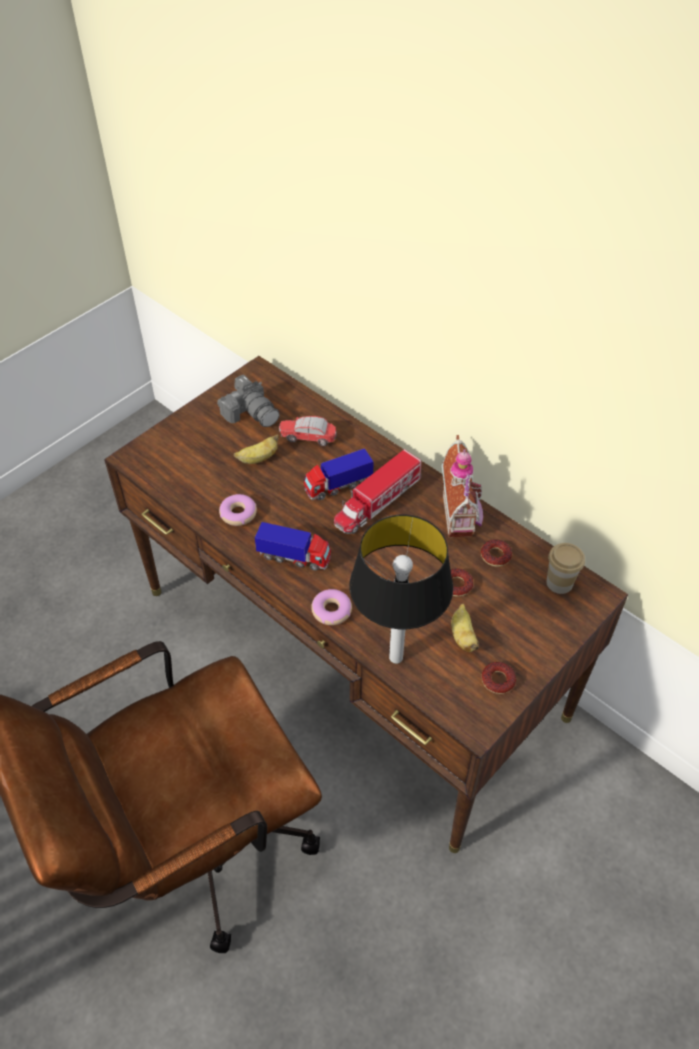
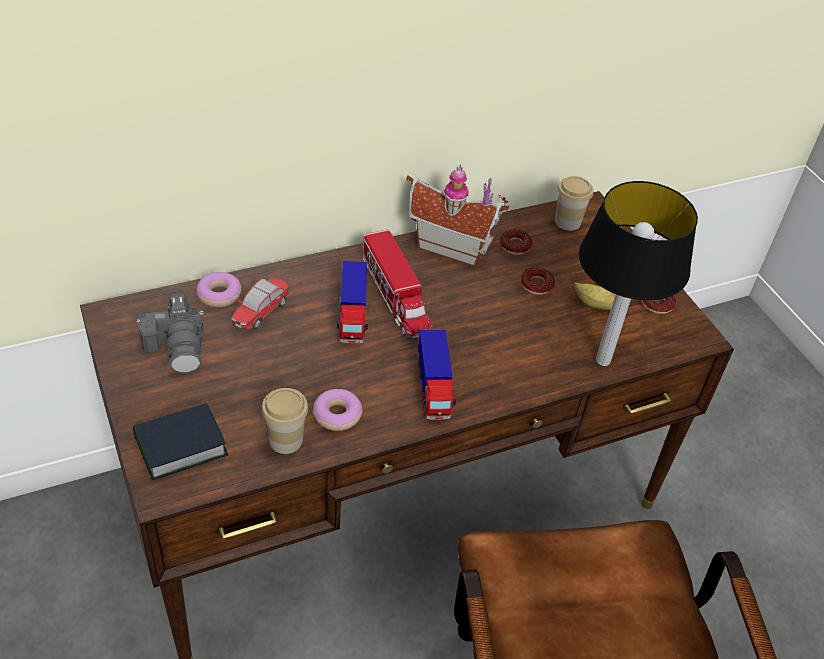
camera: 70 degrees left, 5 degrees down
camera [217,375,280,427] -> camera turned 90 degrees clockwise [137,294,204,373]
banana [234,434,279,464] -> none
toy truck [255,522,331,571] -> toy truck turned 135 degrees clockwise [418,330,456,420]
donut [311,589,352,625] -> donut moved to [196,272,242,307]
none -> book [133,403,228,480]
none -> cup [261,388,308,454]

